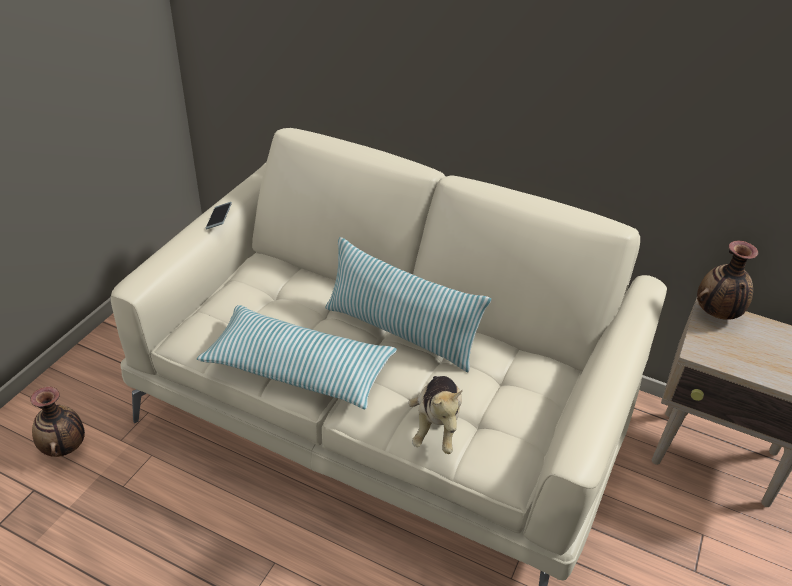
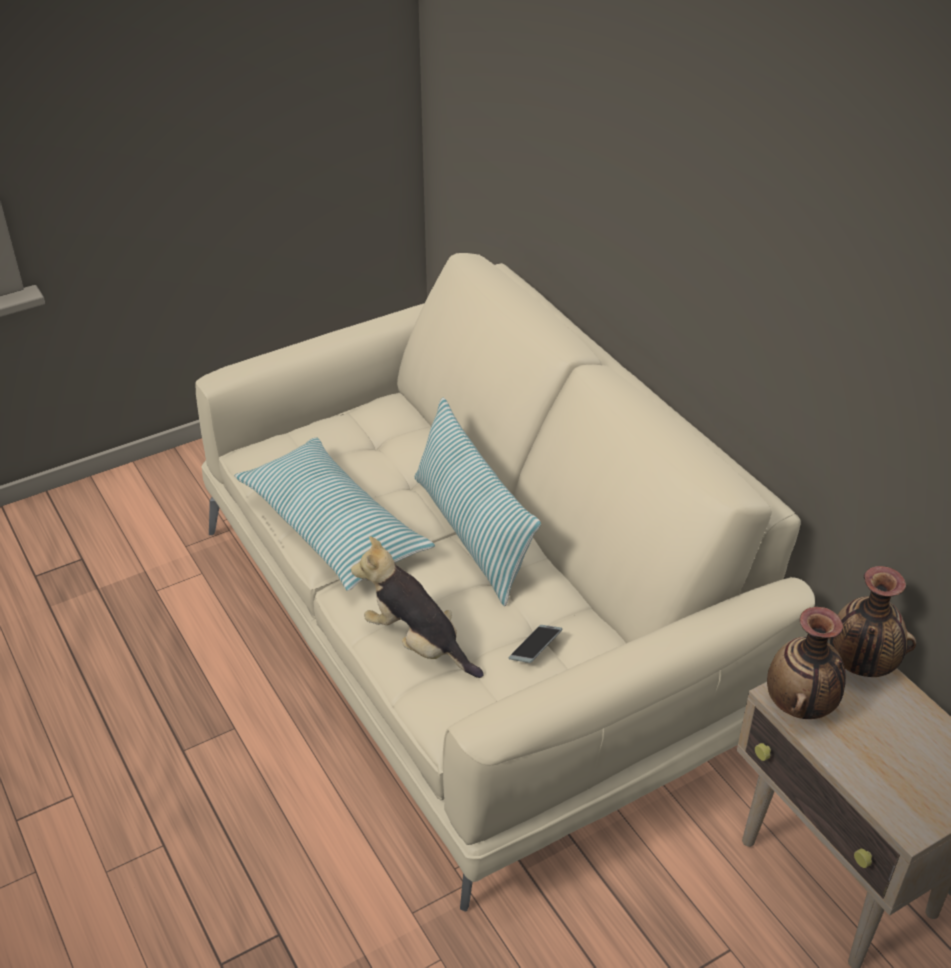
camera: 35 degrees right, 0 degrees up
vase [30,386,85,457] -> vase moved to [767,607,846,719]
phone [206,202,232,230] -> phone moved to [509,625,562,663]
plush toy [408,376,463,454] -> plush toy turned 90 degrees clockwise [351,536,484,678]

